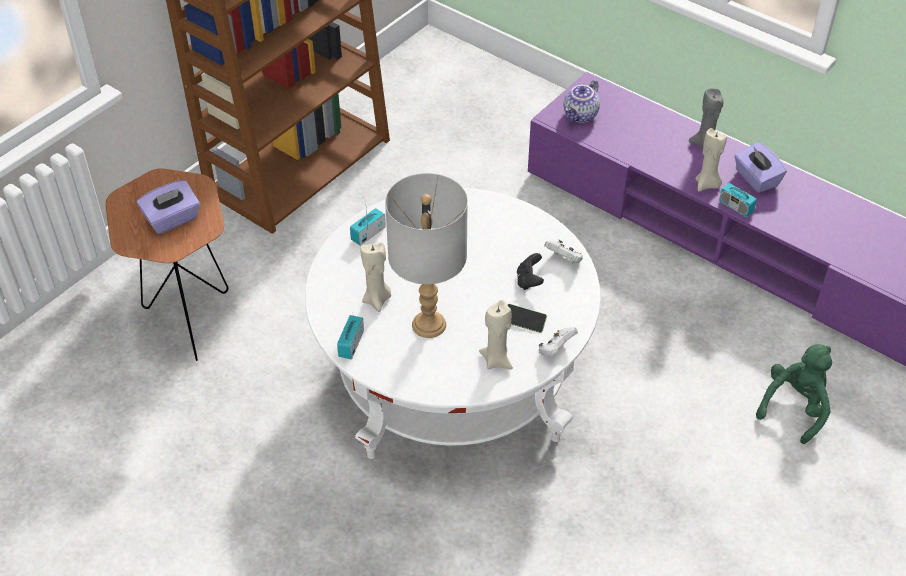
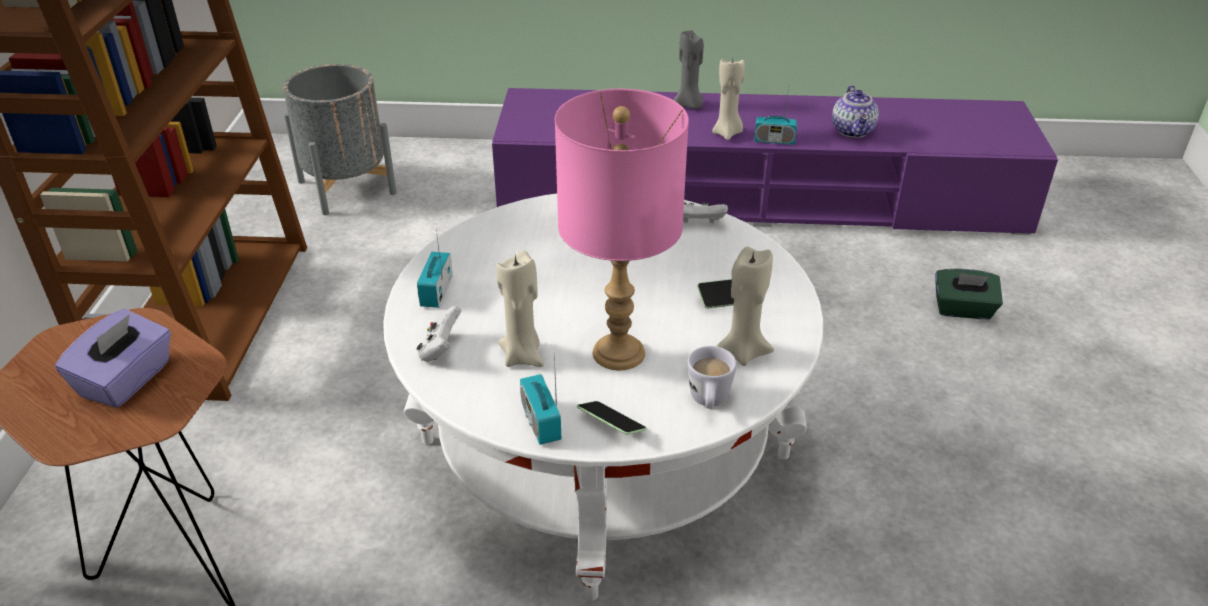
camera: 35 degrees left, 10 degrees down
grey table lamp [385,173,468,338] -> pink table lamp [555,89,689,370]
black game controller [517,253,544,290] -> none
white game controller [539,327,578,357] -> white game controller moved to [417,306,462,362]
teapot [564,80,600,123] -> teapot moved to [832,85,879,138]
purple tissue box [734,142,787,193] -> none
green plush toy [756,344,832,444] -> green tissue box [935,269,1003,319]
none -> grey planter [283,64,397,215]
none -> phone [577,401,647,435]
none -> white mug [687,346,737,409]

